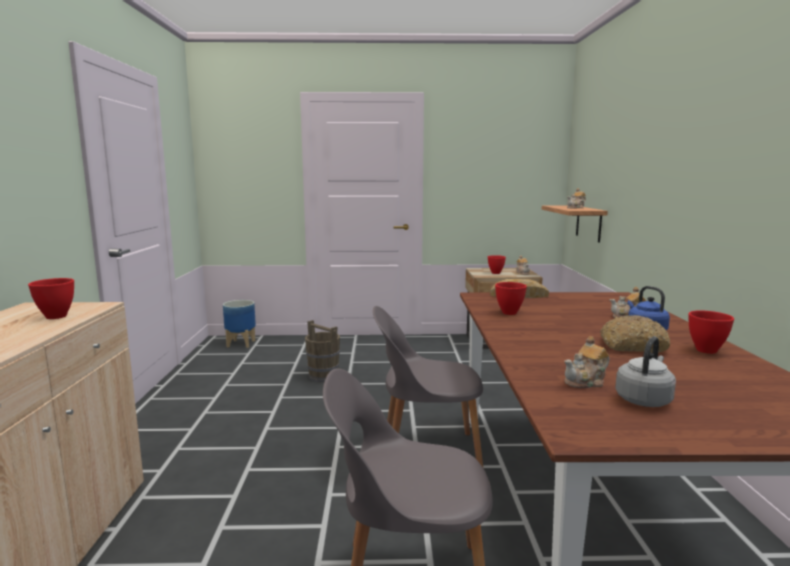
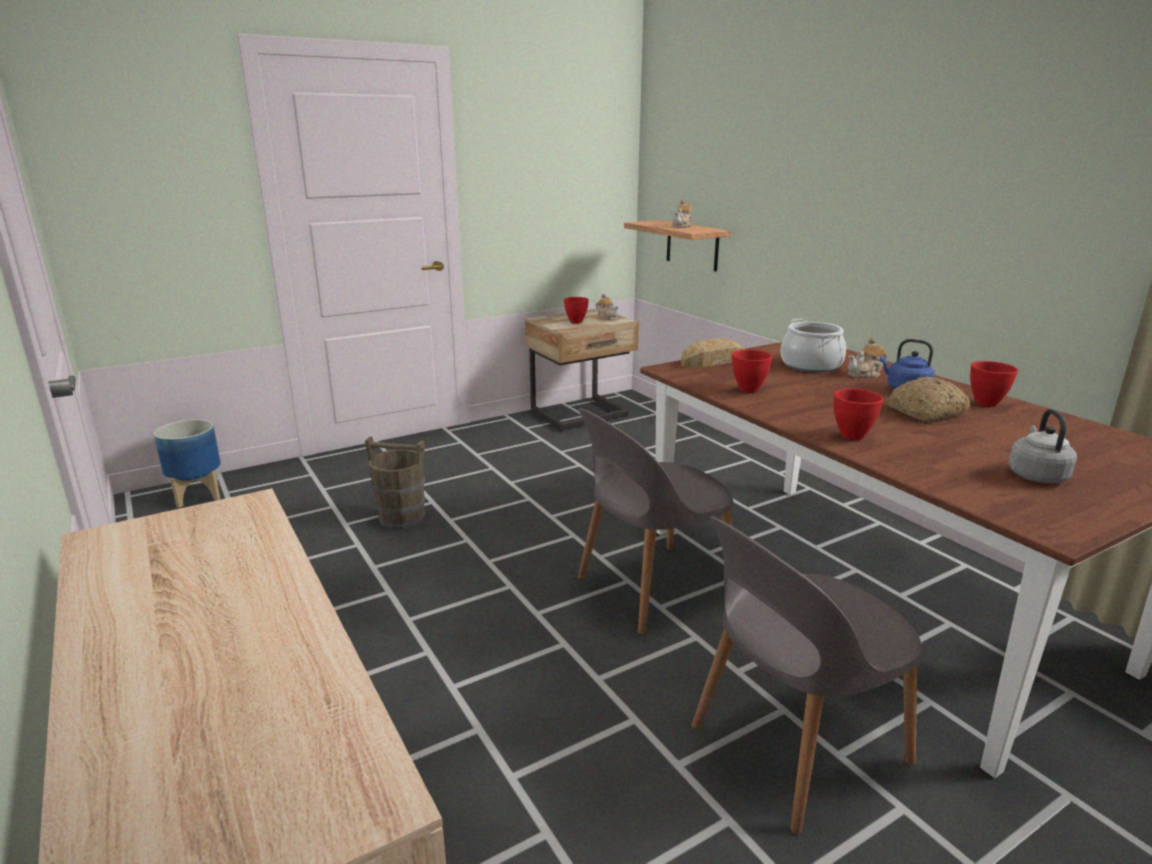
camera: 30 degrees left, 10 degrees up
red bowl [28,278,74,319] -> red bowl moved to [834,388,883,441]
teapot [564,336,609,388] -> none
none -> cooking pot [780,319,846,373]

